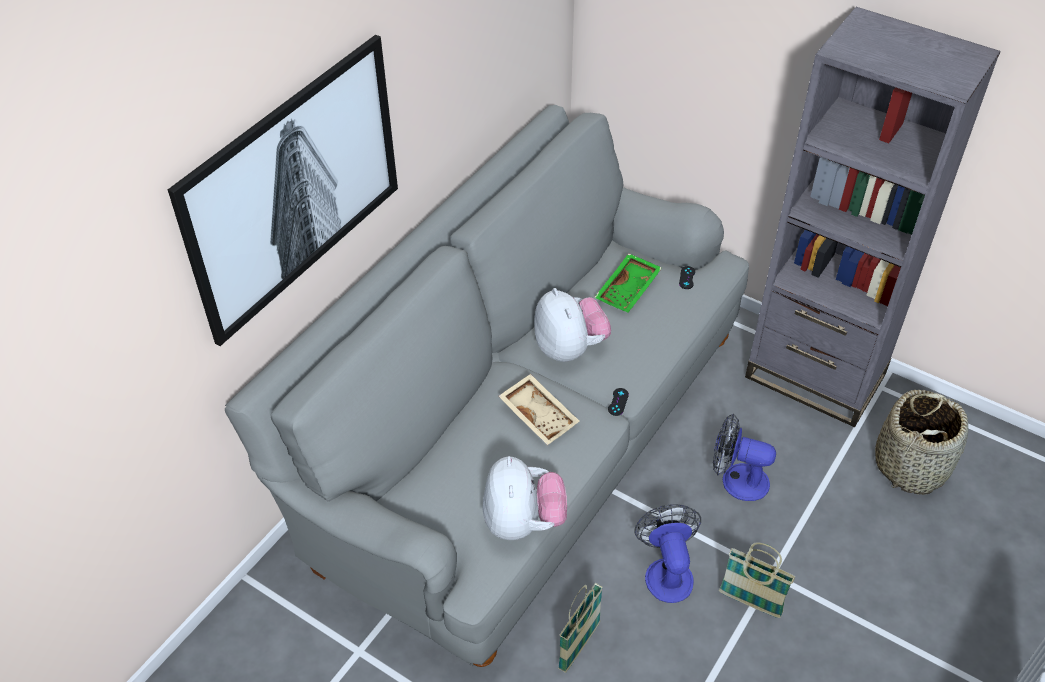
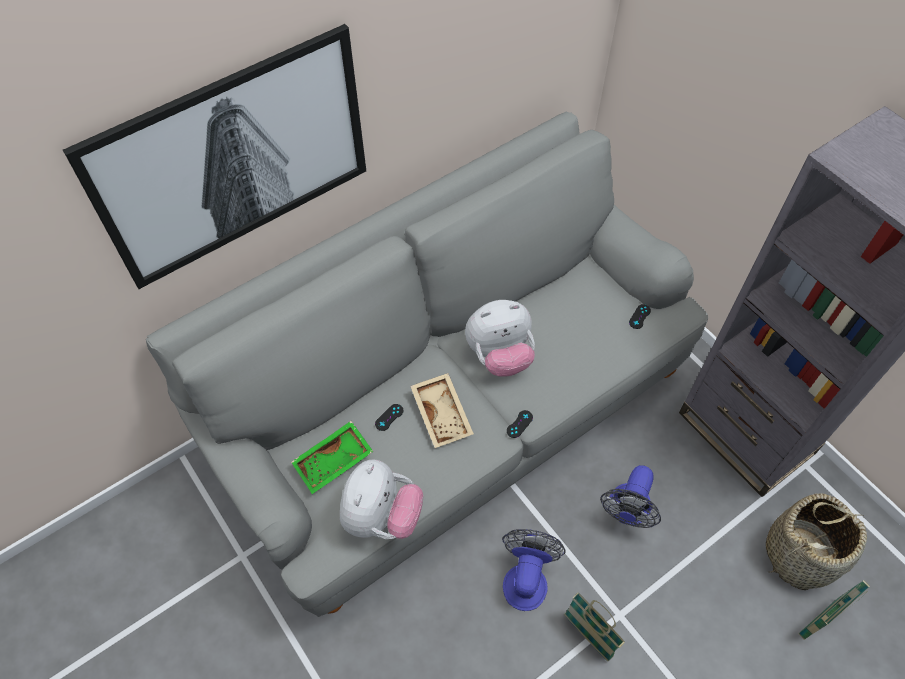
camera: 20 degrees right, 10 degrees up
plush toy [534,288,611,362] -> plush toy turned 75 degrees clockwise [465,300,535,377]
basket [558,583,603,673] -> basket moved to [798,580,870,640]
green tray [594,253,662,312] -> green tray moved to [291,421,373,494]
fan [713,414,776,501] -> fan turned 105 degrees counterclockwise [600,465,661,528]
none -> black game controller [375,404,403,431]

